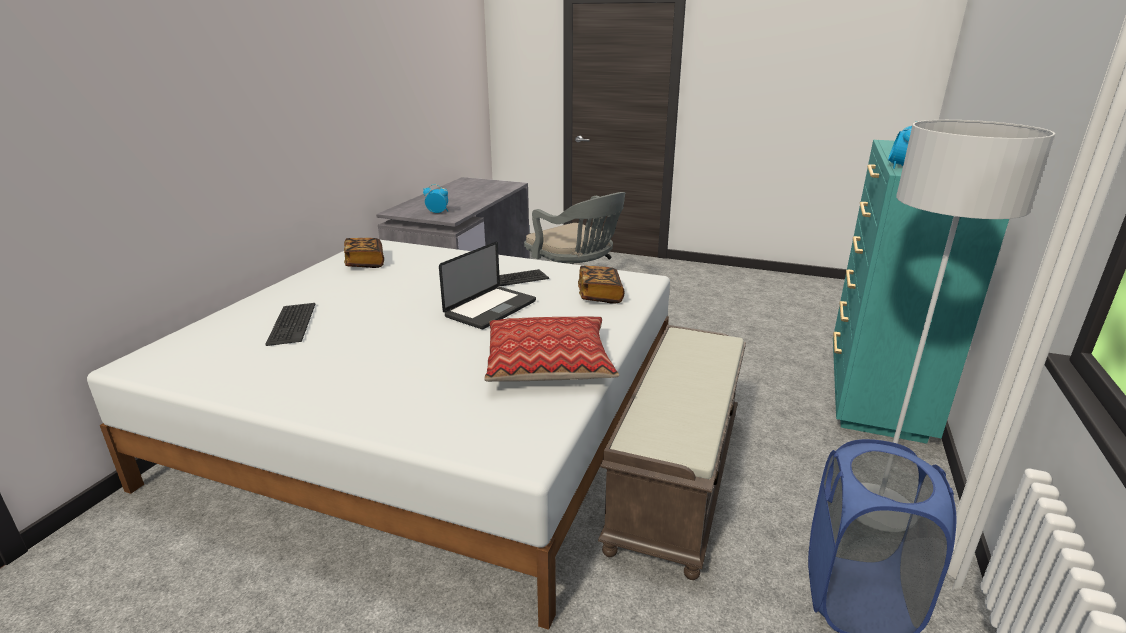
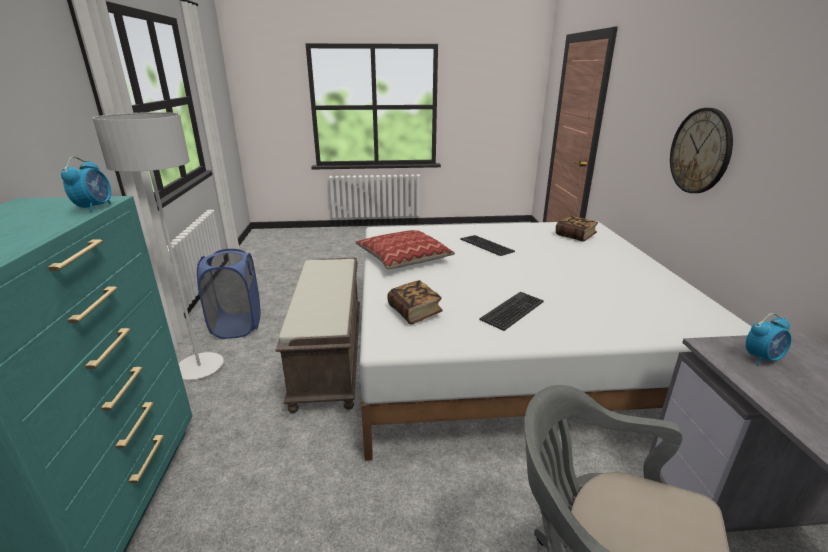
camera: 155 degrees right, 0 degrees up
keyboard [265,303,315,346] -> keyboard moved to [460,235,515,256]
book [344,238,384,268] -> book moved to [556,215,598,242]
laptop [439,242,536,329] -> none
none -> wall clock [670,108,733,193]

